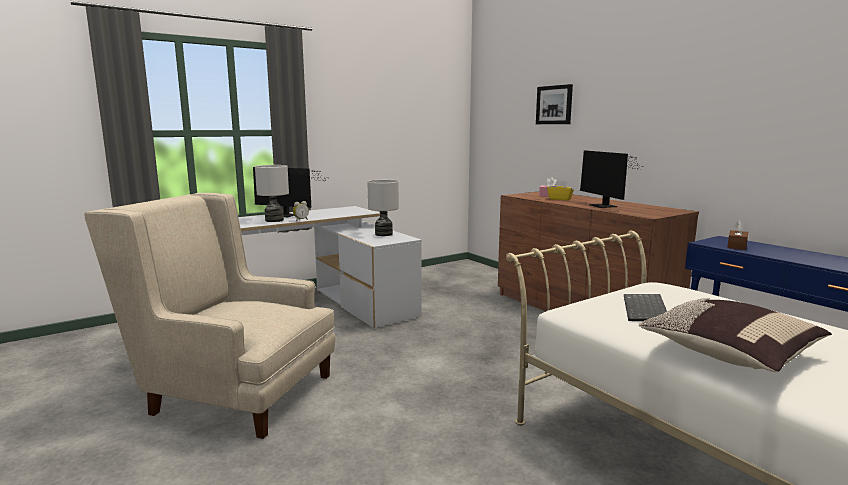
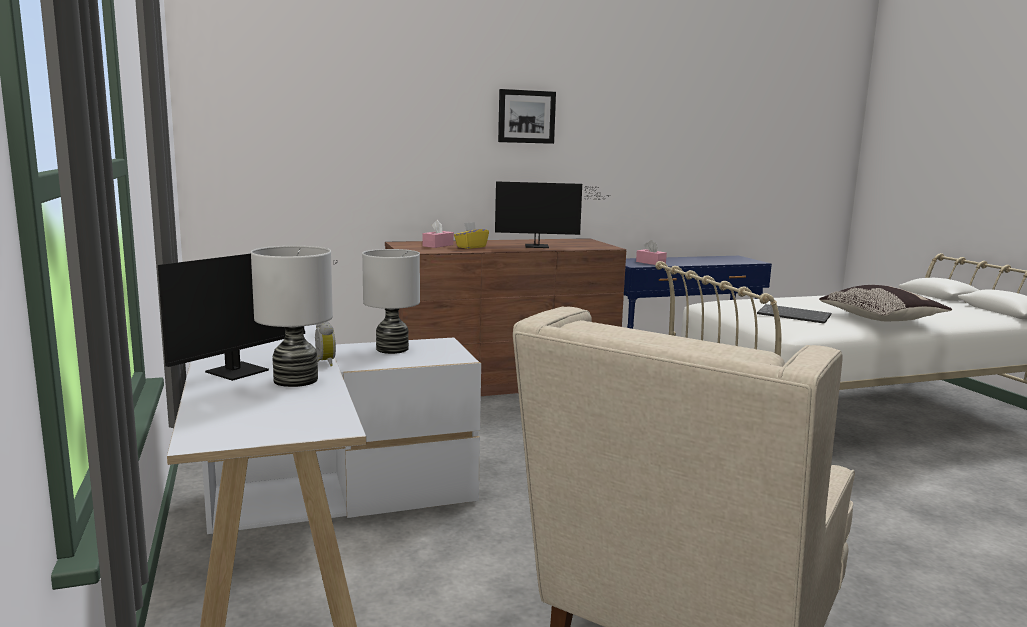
camera: 75 degrees left, 0 degrees up
picture [536,84,573,124] -> picture moved to [498,89,556,144]
brown tissue box [727,221,748,250] -> pink tissue box [636,240,667,265]

